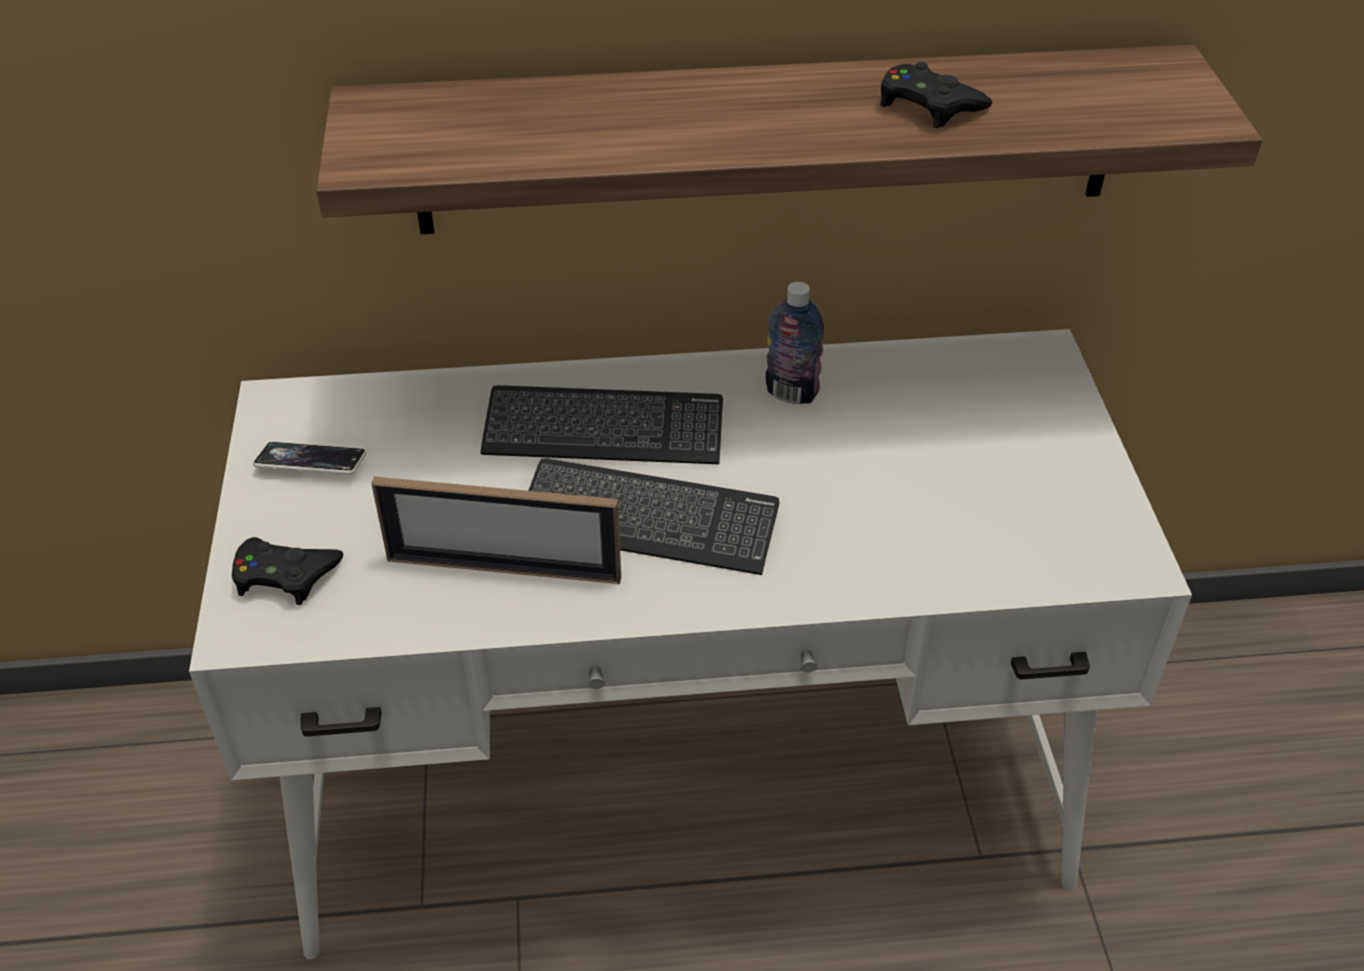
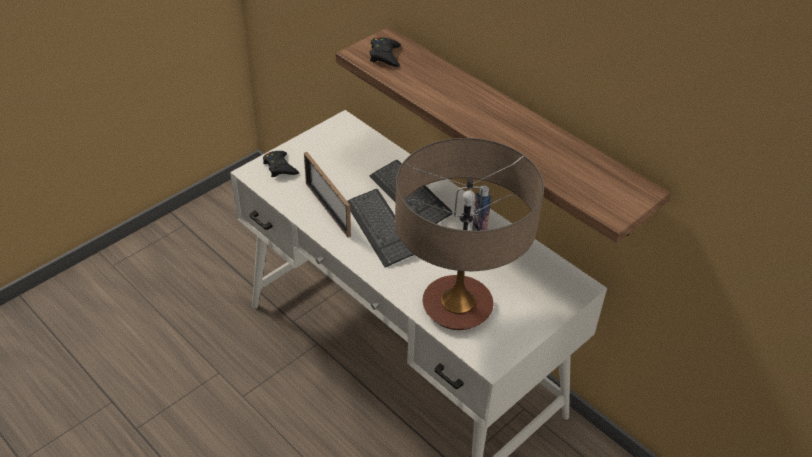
camera: 50 degrees right, 0 degrees up
phone [253,442,366,474] -> none
black game controller [880,62,993,128] -> black game controller moved to [370,37,401,67]
none -> table lamp [395,138,544,330]

